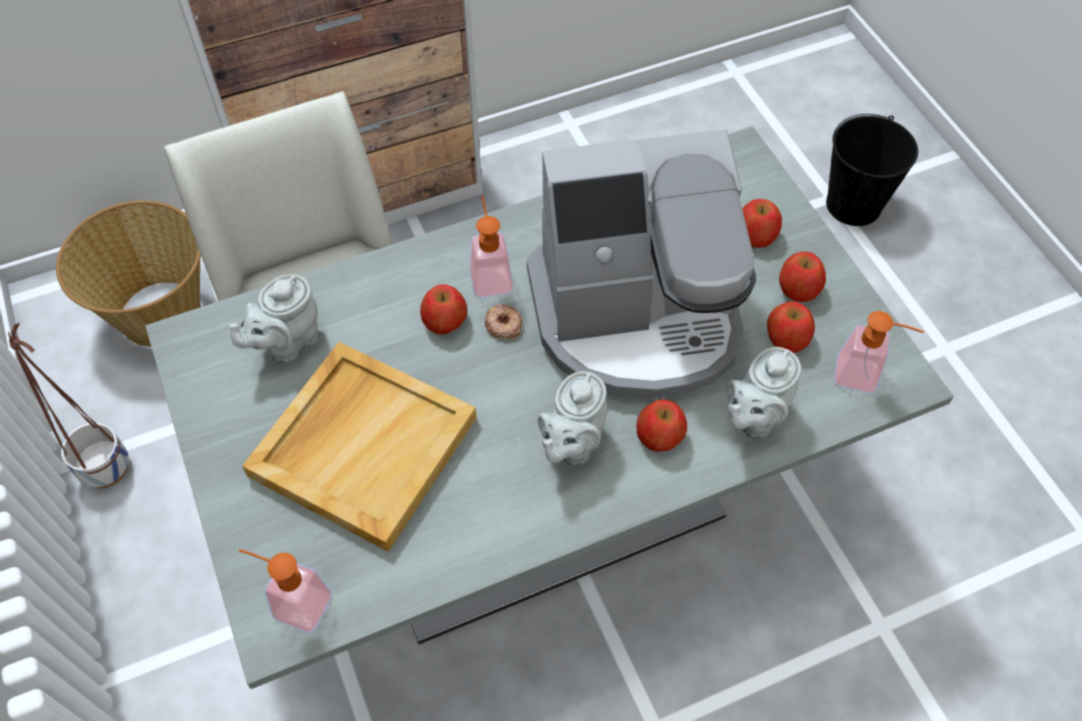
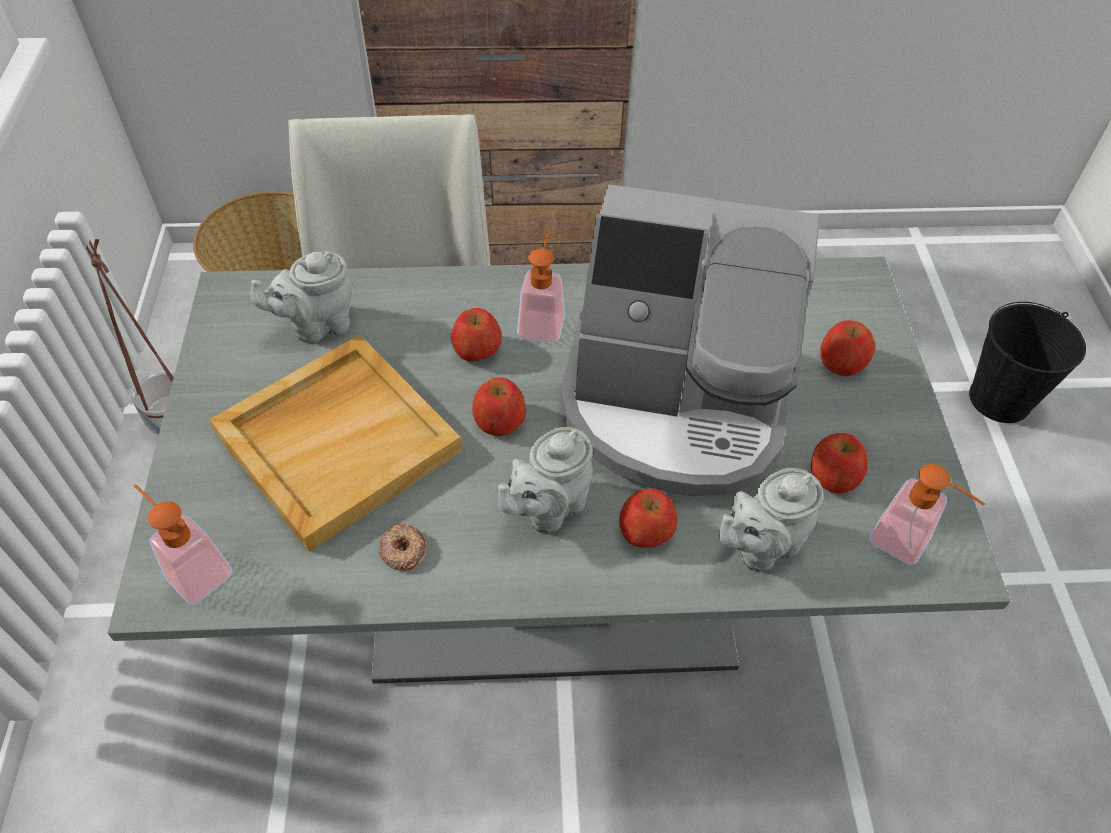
camera: 20 degrees right, 5 degrees down
donut [485,304,523,340] -> donut moved to [379,524,426,572]
apple [779,251,826,302] -> apple moved to [472,378,526,436]

